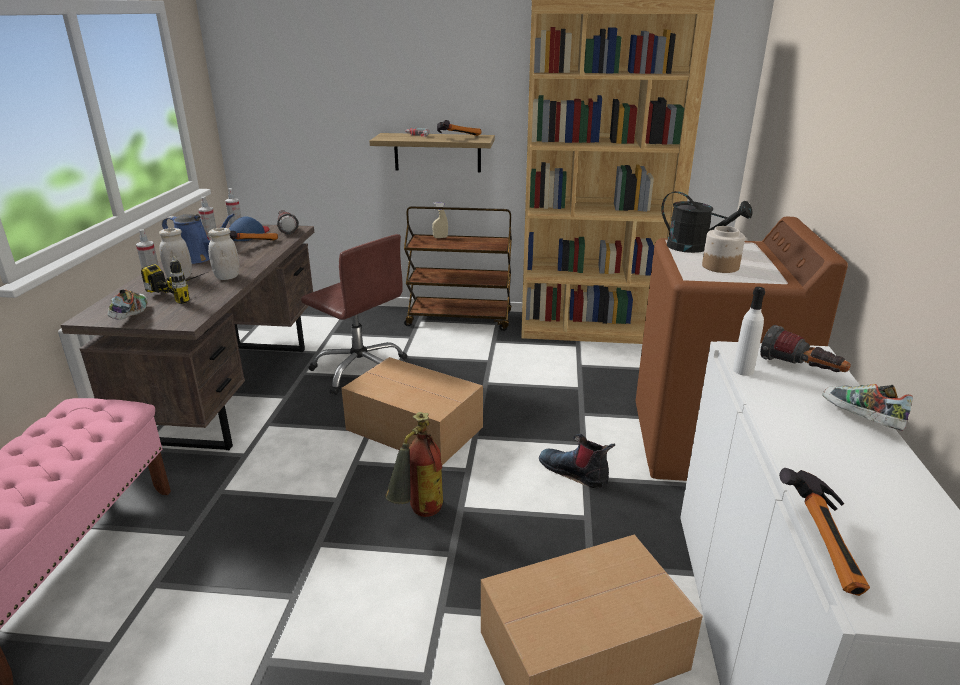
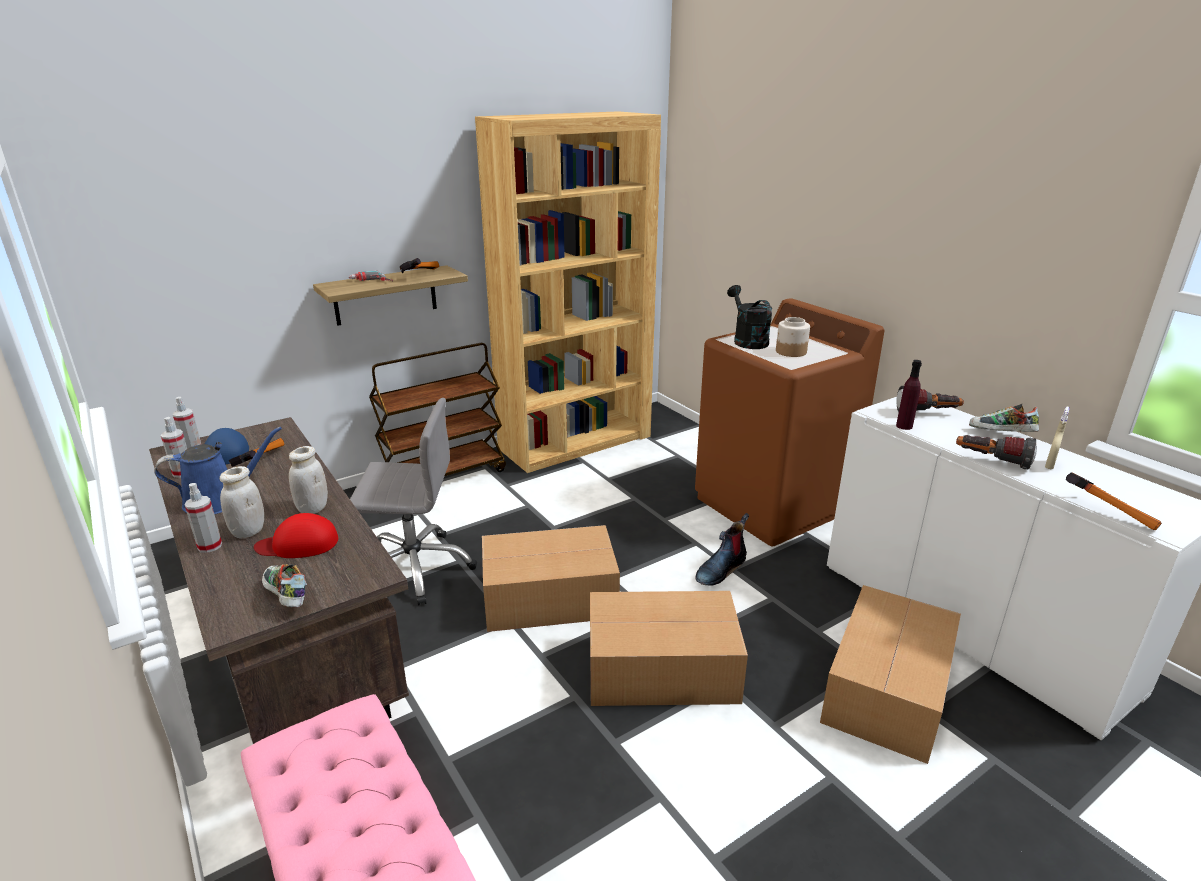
camera: 40 degrees left, 0 degrees up
power drill [141,256,208,304] -> red cap [254,513,338,558]
flashlight [277,210,299,234] -> flashlight moved to [956,435,1037,470]
brown office chair [301,234,407,395] -> grey office chair [350,398,477,606]
fire extinguisher [385,412,443,517] -> cardboard box [590,591,748,706]
beige spray bottle [432,202,448,238] -> beige spray bottle moved to [1045,407,1069,469]
boot [539,434,615,489] -> boot turned 45 degrees counterclockwise [696,513,749,586]
black watering can [661,191,753,253] -> black watering can turned 105 degrees counterclockwise [727,285,772,349]
white bottle [733,287,765,376] -> purple bottle [896,360,922,430]

